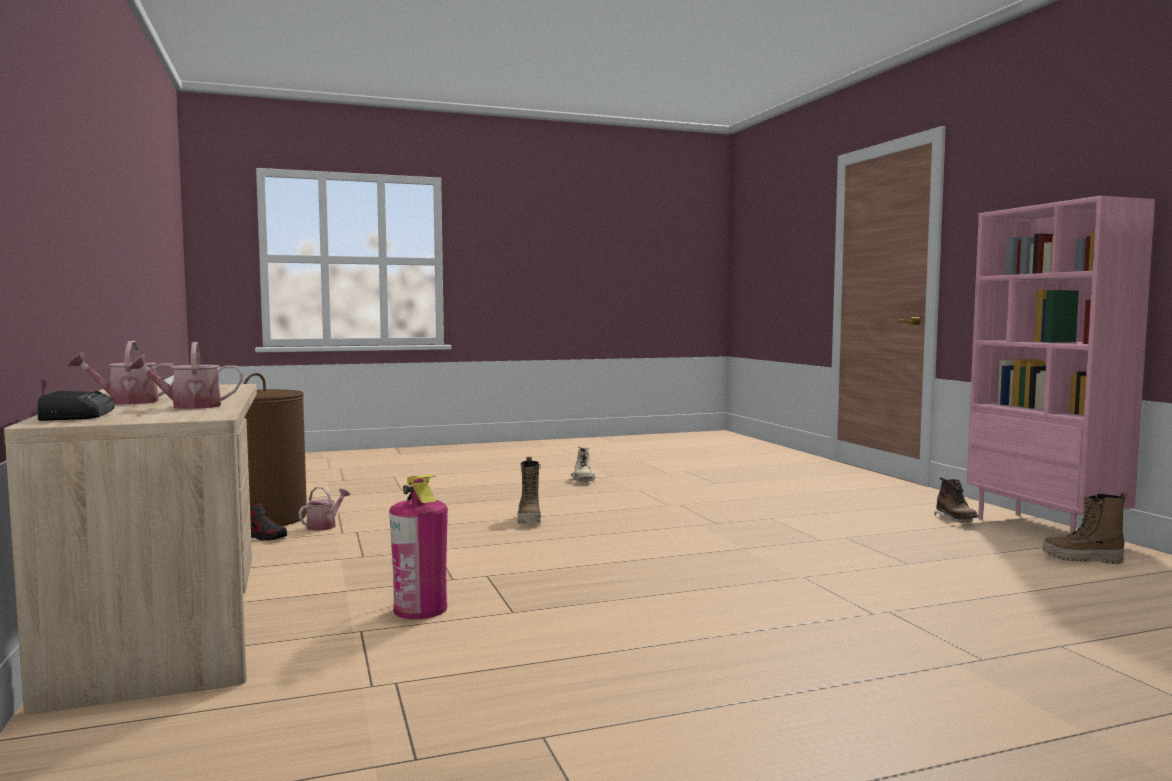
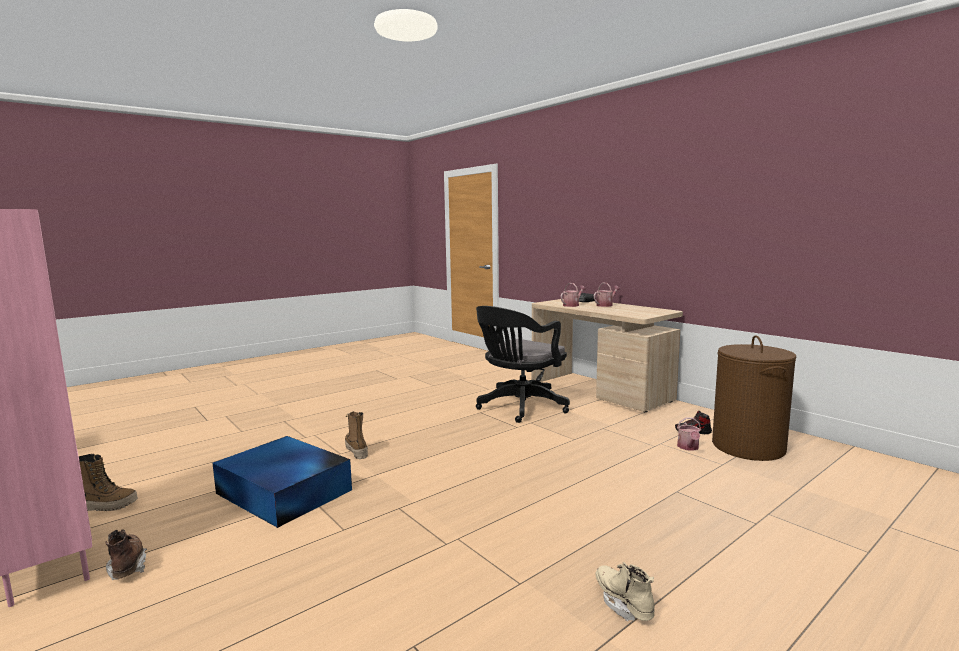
camera: 160 degrees right, 5 degrees up
fire extinguisher [389,474,448,619] -> black office chair [476,306,570,423]
boot [517,457,541,524] -> boot moved to [345,412,368,459]
none -> blue storage box [213,436,352,528]

